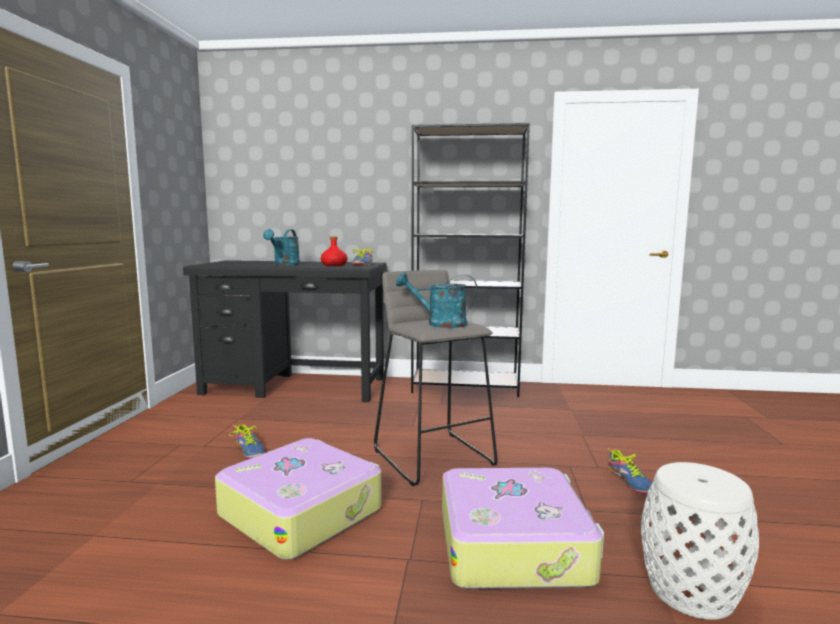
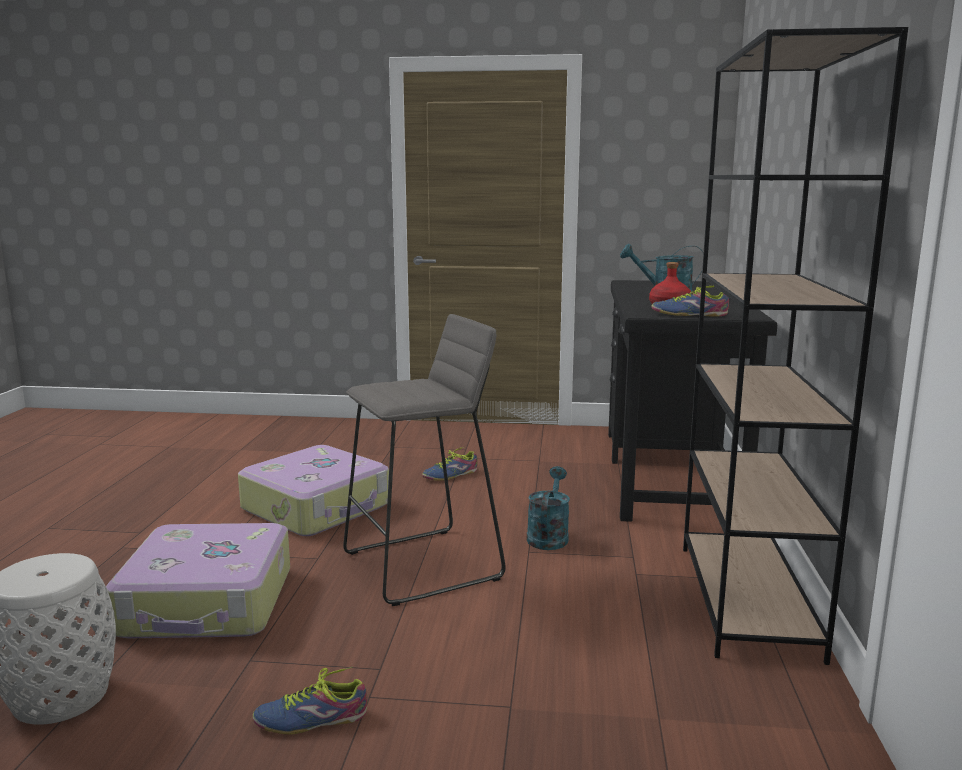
camera: 90 degrees right, 5 degrees up
turquoise watering can [396,272,477,328] -> turquoise watering can moved to [527,466,570,550]

